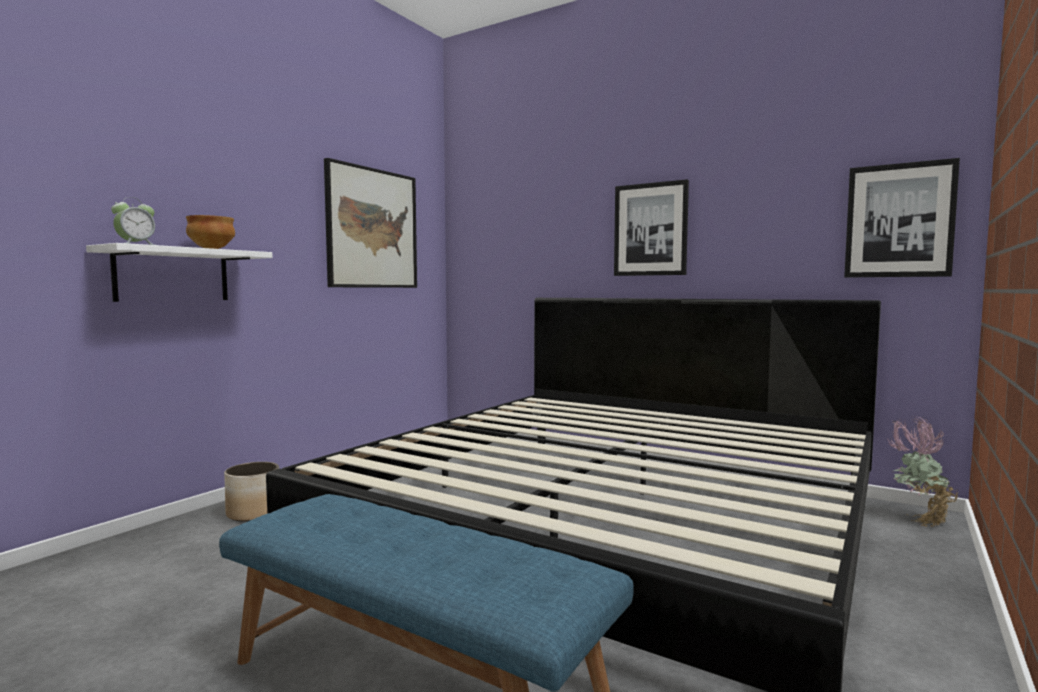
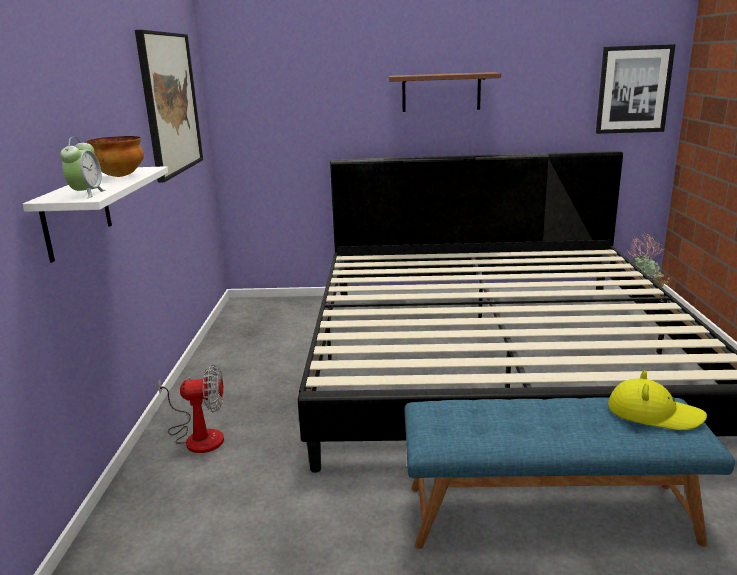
camera: 30 degrees left, 15 degrees up
planter [224,462,279,522] -> fan [158,365,224,453]
picture [614,179,689,276] -> brown shelf [389,72,501,112]
none -> yellow hat [608,370,707,430]

